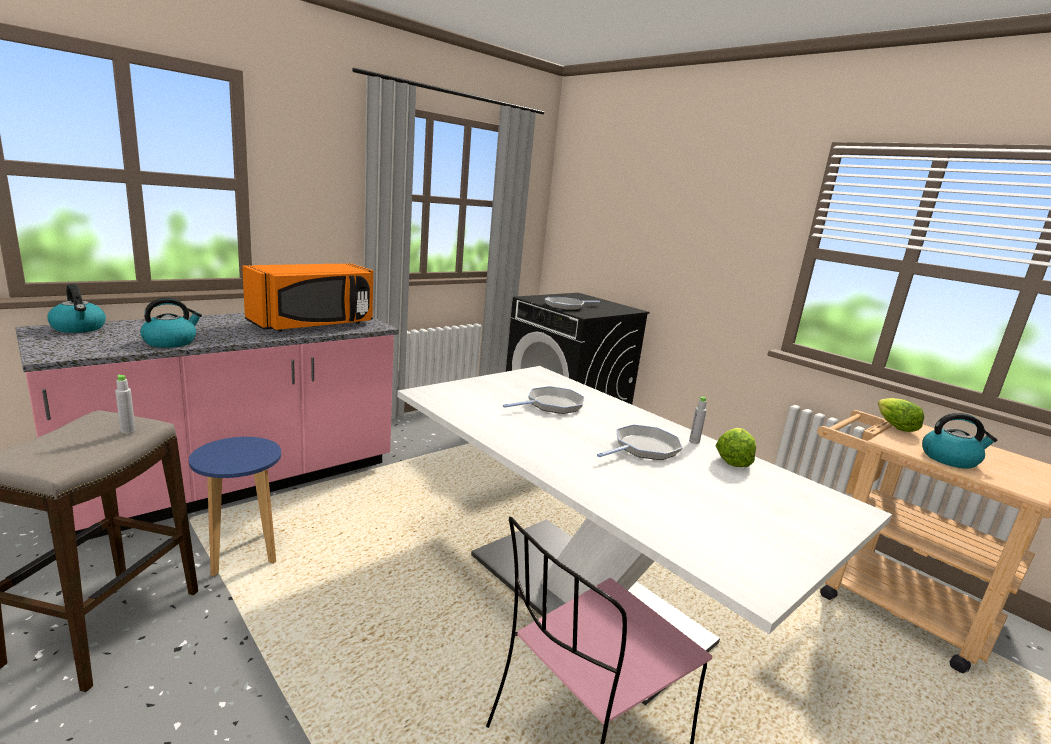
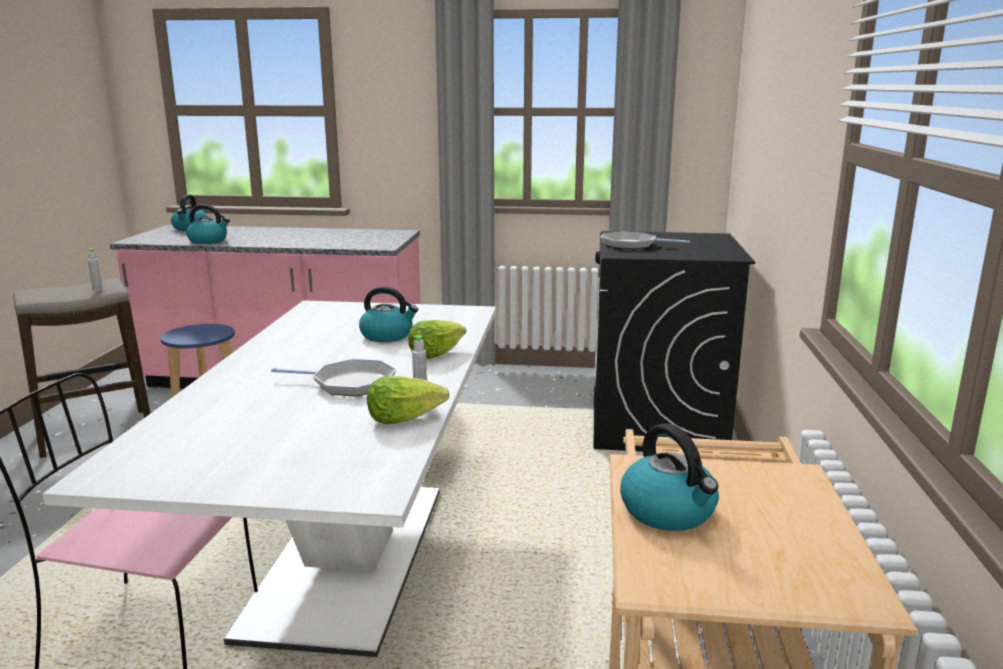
camera: 50 degrees right, 0 degrees up
orange microwave [242,263,373,331] -> none
frying pan [503,386,585,414] -> kettle [359,287,418,342]
lettuce [878,398,924,432] -> lettuce moved to [408,320,466,359]

